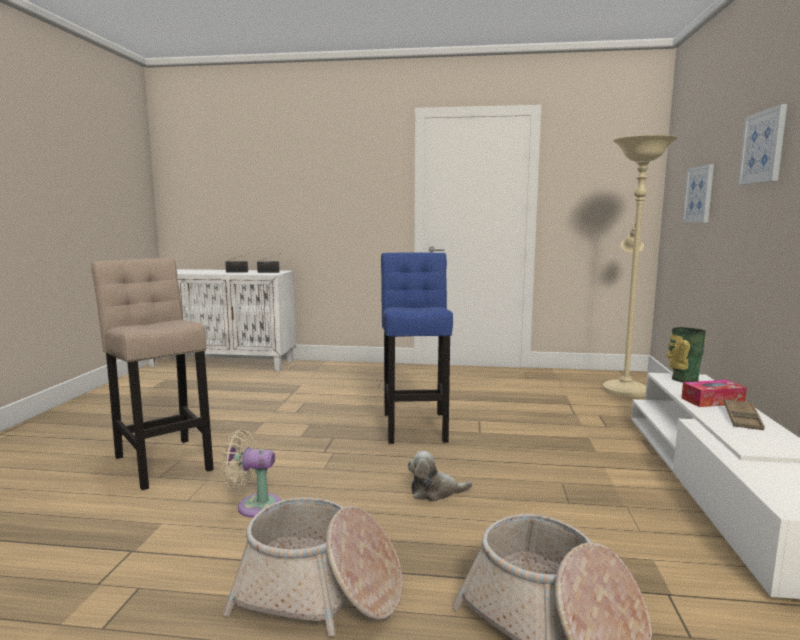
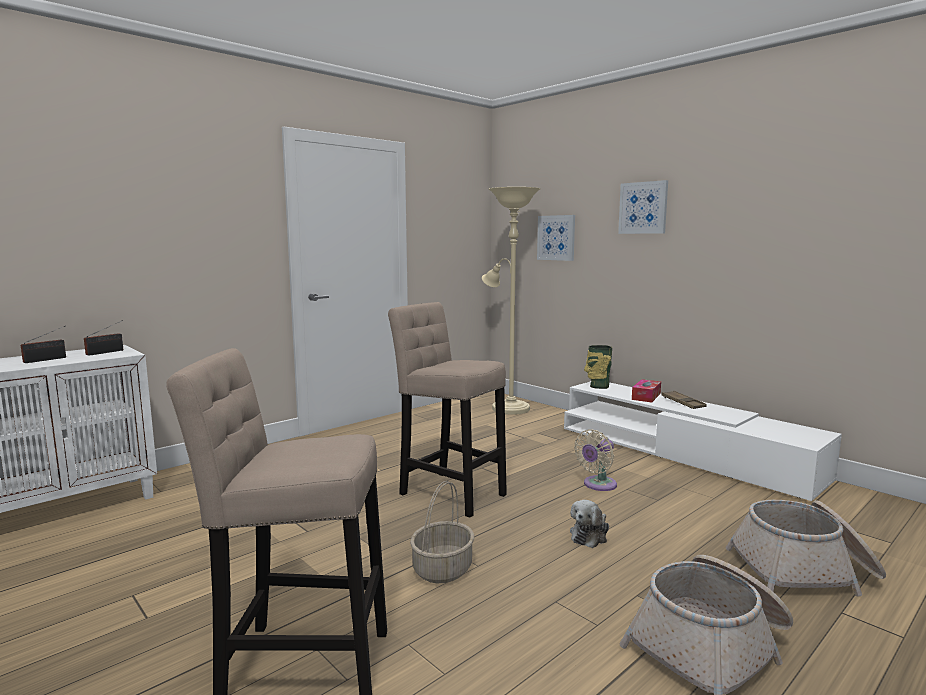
camera: 50 degrees left, 0 degrees up
beige fan [221,429,281,518] -> beige fan moved to [574,429,617,491]
blue stool [381,252,453,444] -> beige stool [388,302,507,518]
none -> basket [410,481,474,583]

